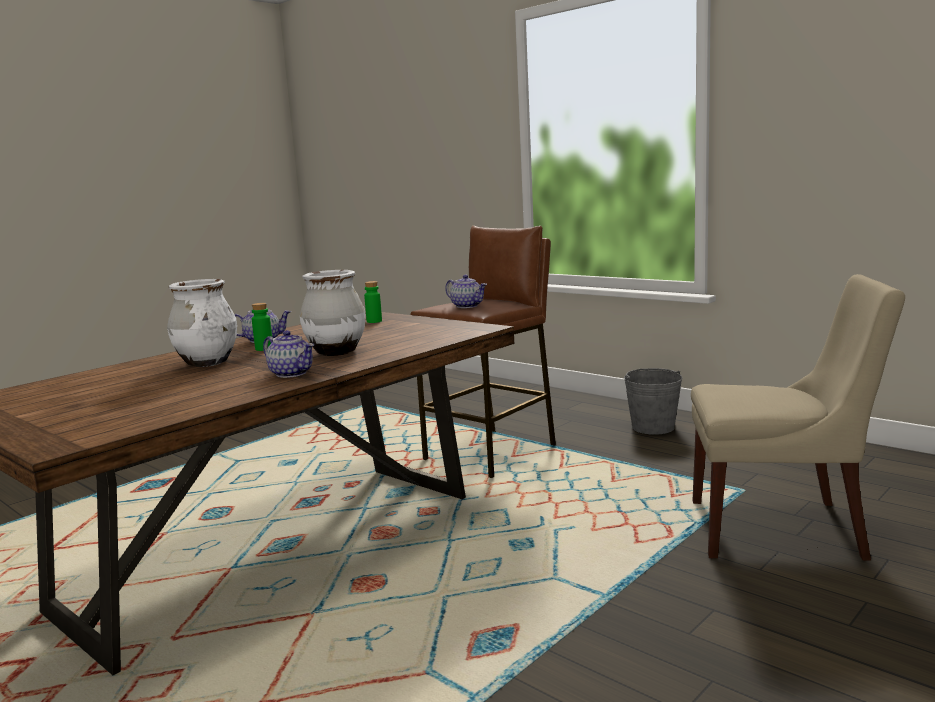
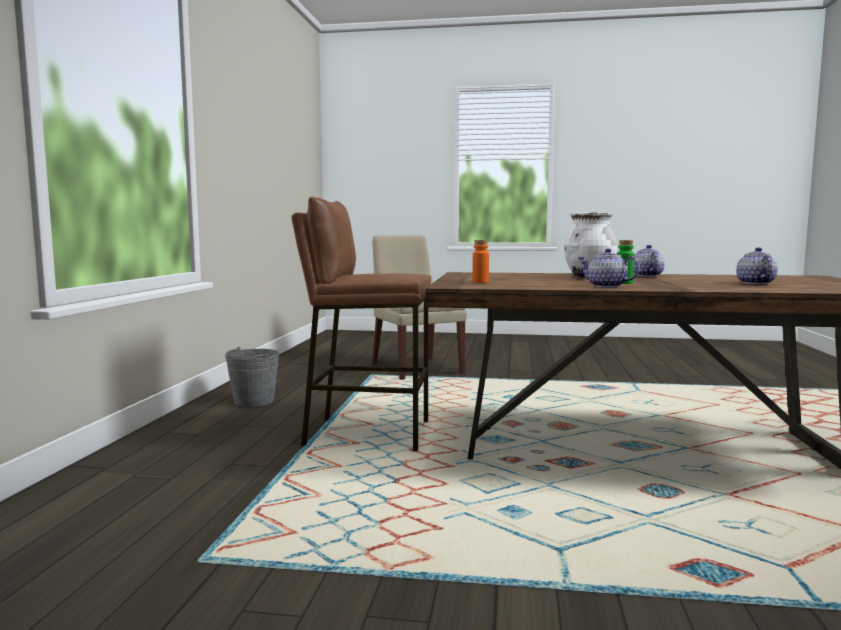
camera: 125 degrees left, 5 degrees down
white vase [167,279,237,367] -> none
green bottle [364,281,382,323] -> orange bottle [472,240,489,283]
teapot [445,275,487,308] -> teapot moved to [736,247,778,284]

